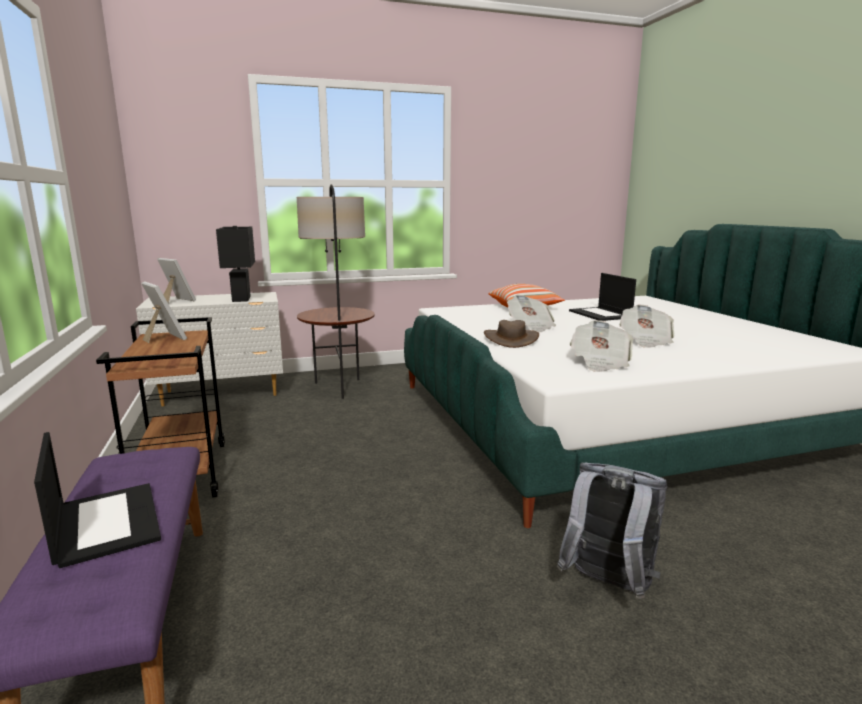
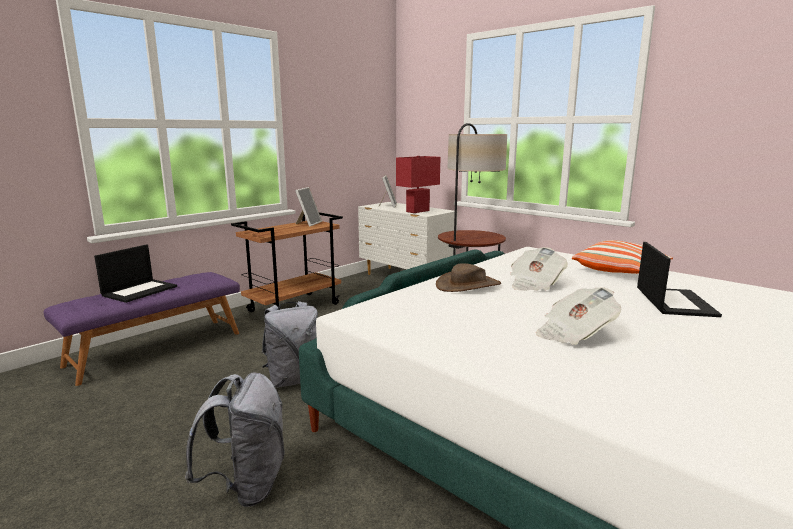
camera: 60 degrees right, 0 degrees up
black table lamp [216,226,255,302] -> red table lamp [396,156,440,213]
laptop [569,273,636,321] -> laptop turned 150 degrees clockwise [637,242,722,317]
newspaper [570,320,633,372] -> none
none -> grey backpack [262,301,318,388]

